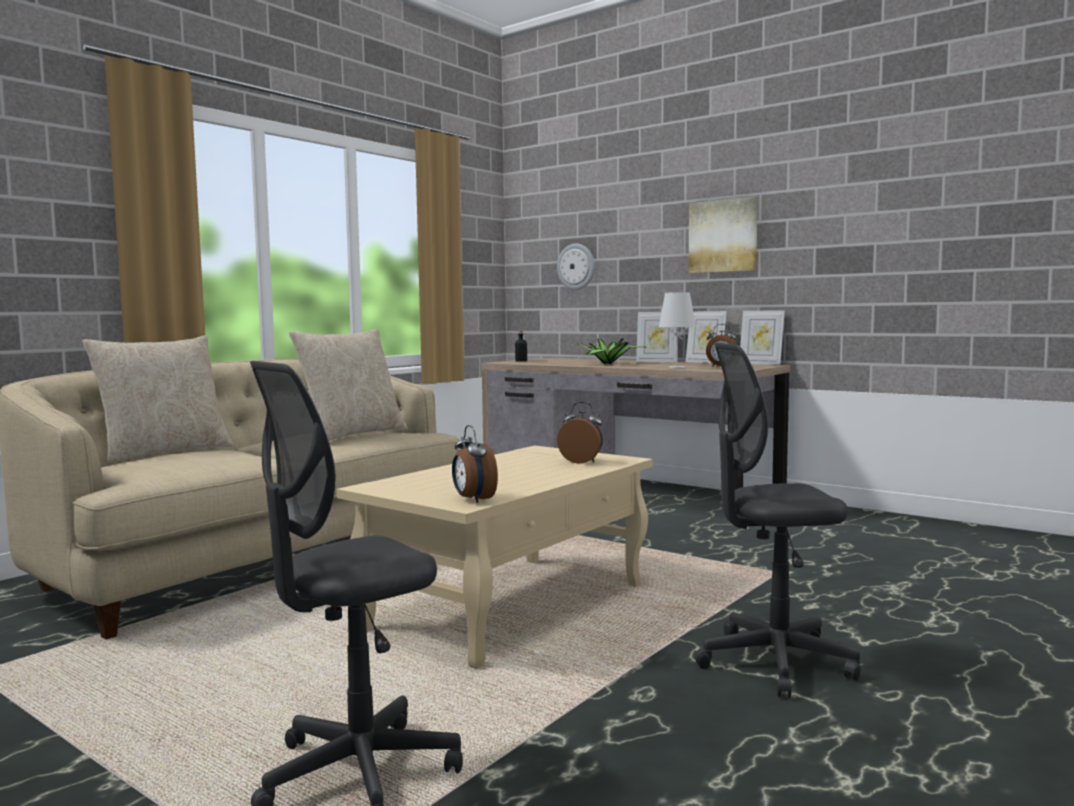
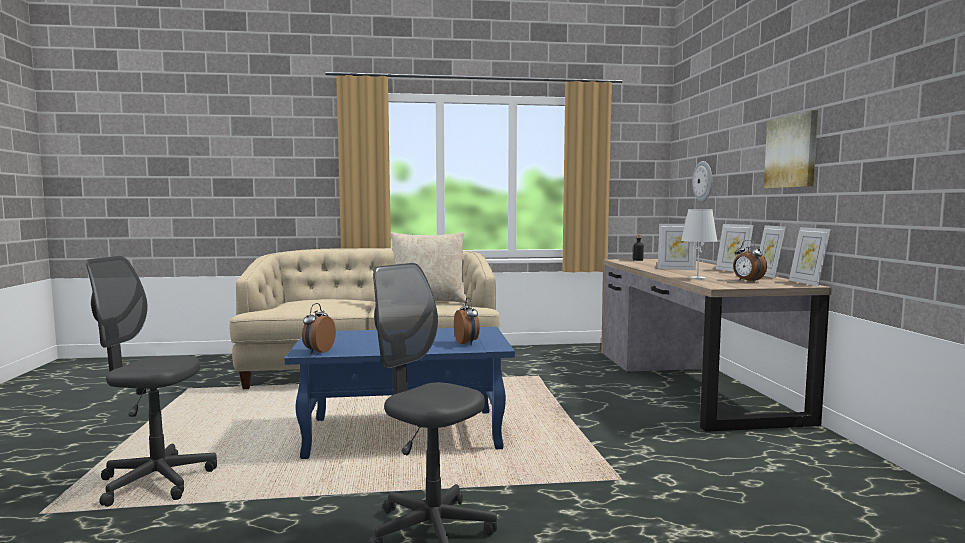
camera: 45 degrees right, 0 degrees up
beige pillow [82,335,234,463] -> none
beige coffee table [337,446,653,669] -> blue coffee table [284,327,515,459]
potted plant [577,338,644,364] -> picture frame [657,224,697,270]

